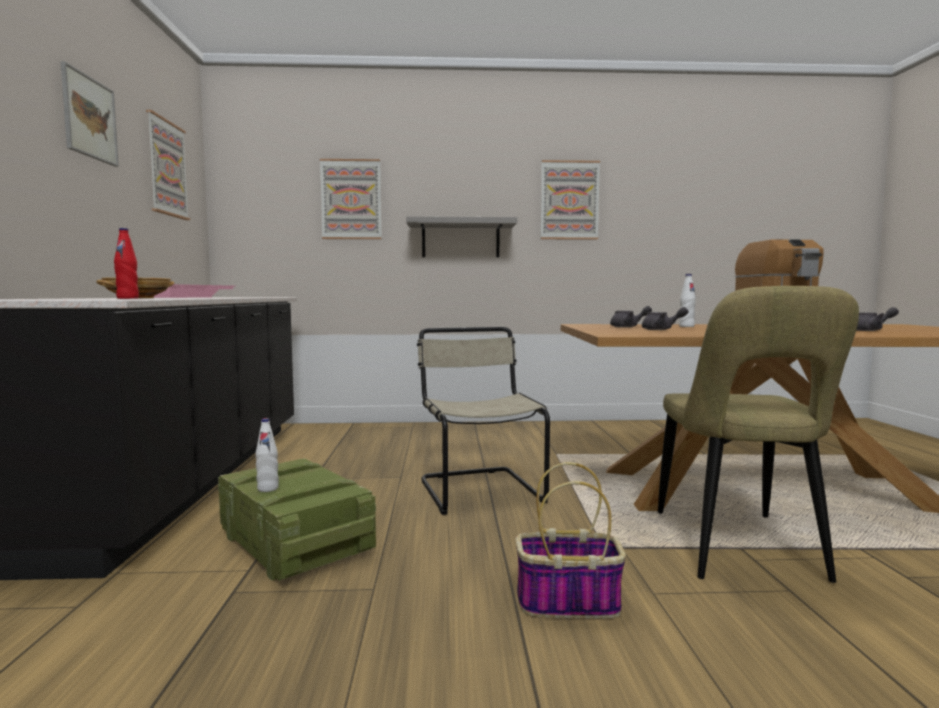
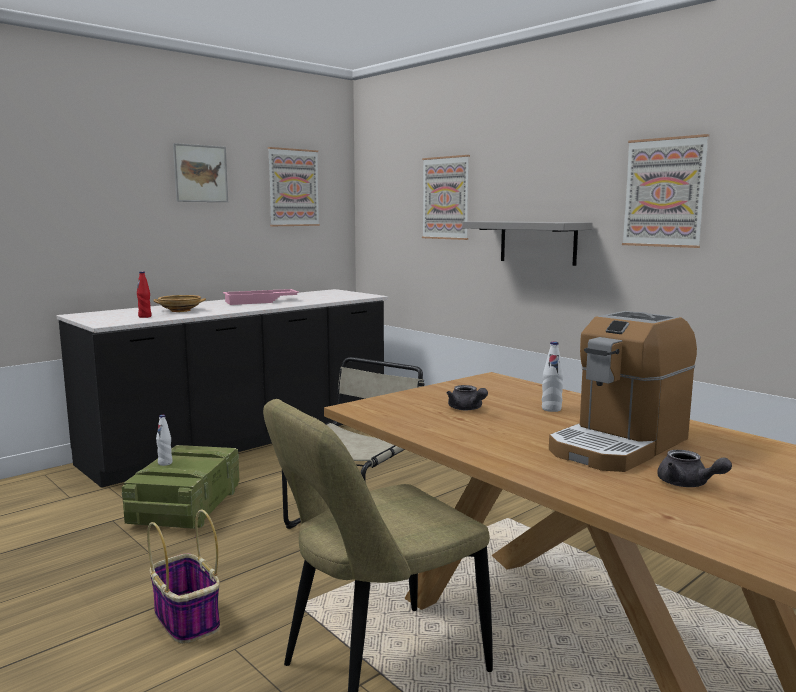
camera: 50 degrees right, 5 degrees up
grey teapot [610,306,652,327] -> none

